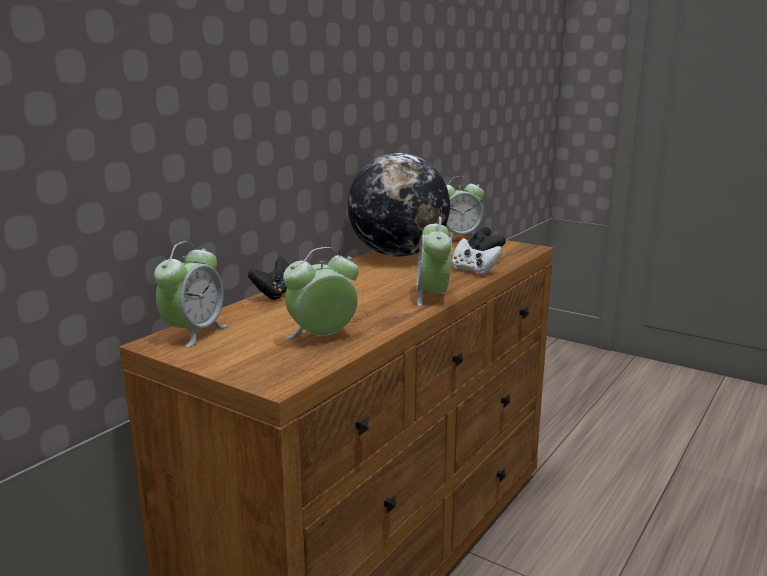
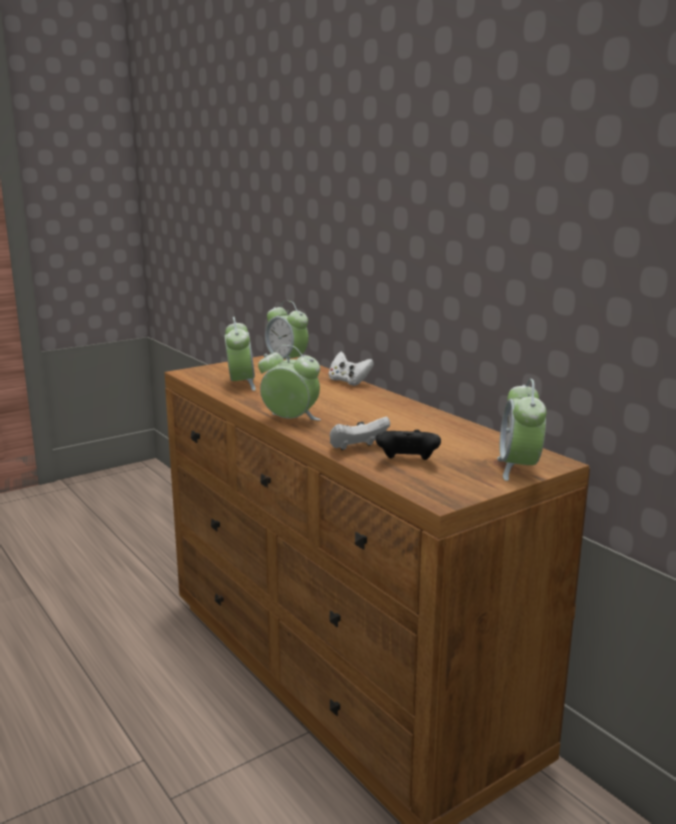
camera: 110 degrees right, 0 degrees up
black game controller [248,257,289,300] -> white game controller [329,351,374,386]
globe [348,153,450,257] -> none

